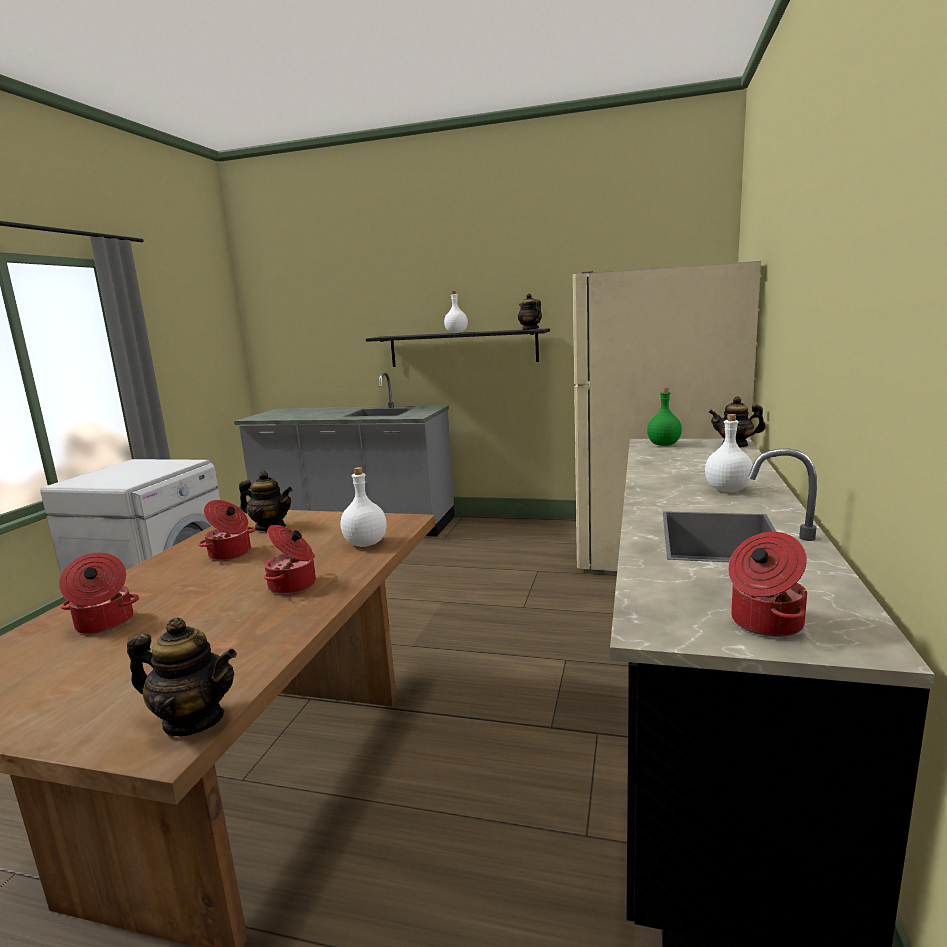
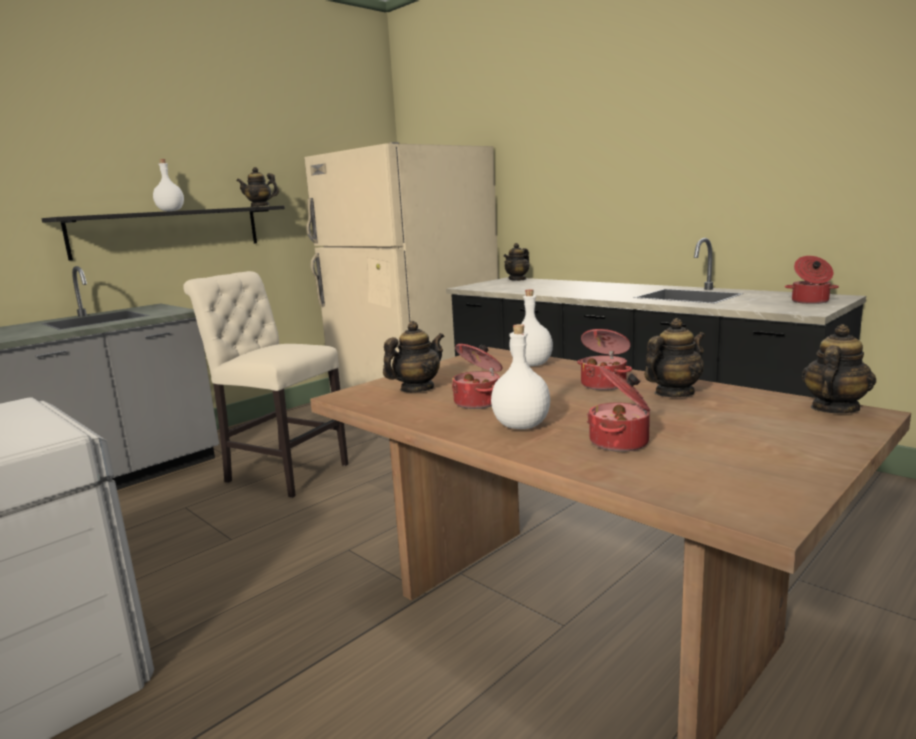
camera: 60 degrees left, 0 degrees up
green bottle [647,388,682,446] -> none
white bottle [705,414,753,492] -> white bottle moved to [491,324,550,429]
none -> beige stool [183,271,348,498]
none -> teapot [644,318,705,397]

